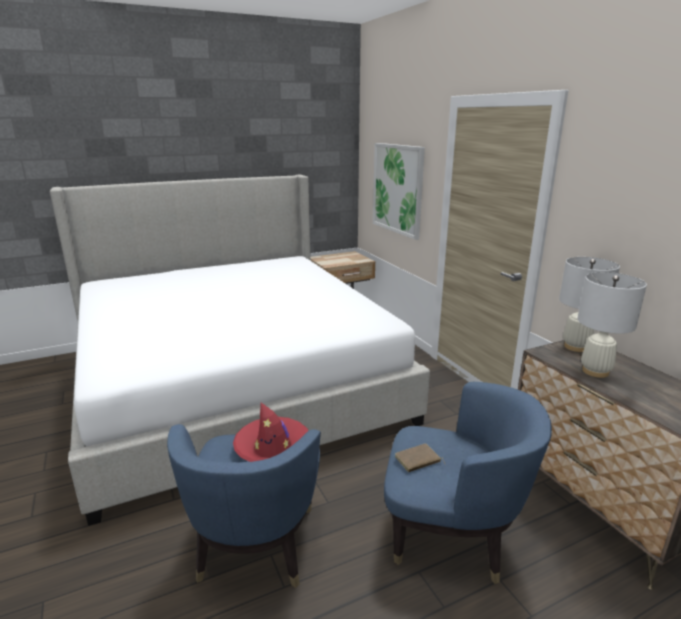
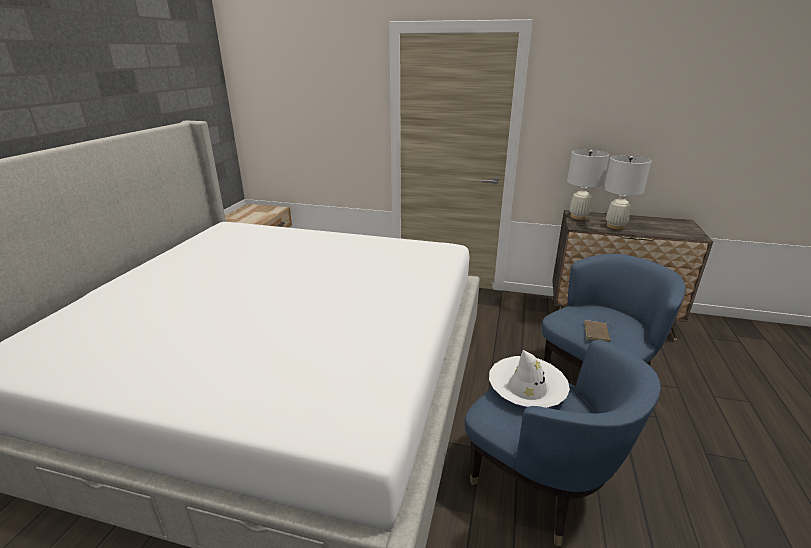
camera: 50 degrees left, 5 degrees up
red hat [233,403,308,462] -> white hat [489,350,570,408]
picture [373,143,425,240] -> none

